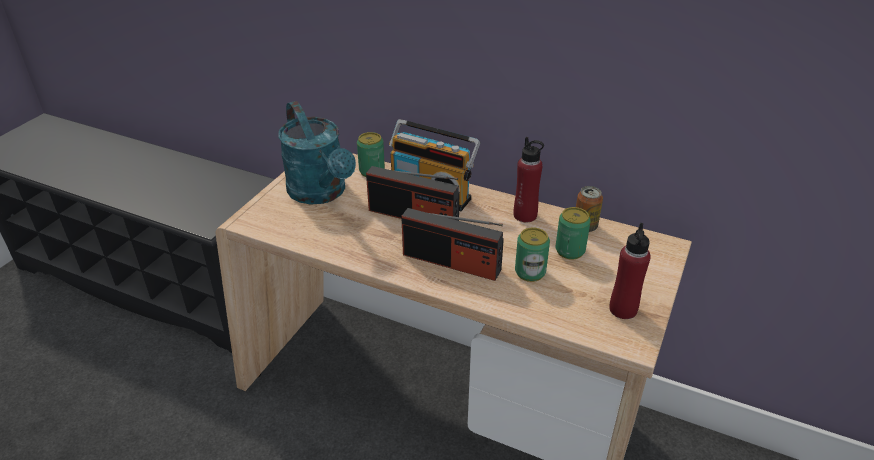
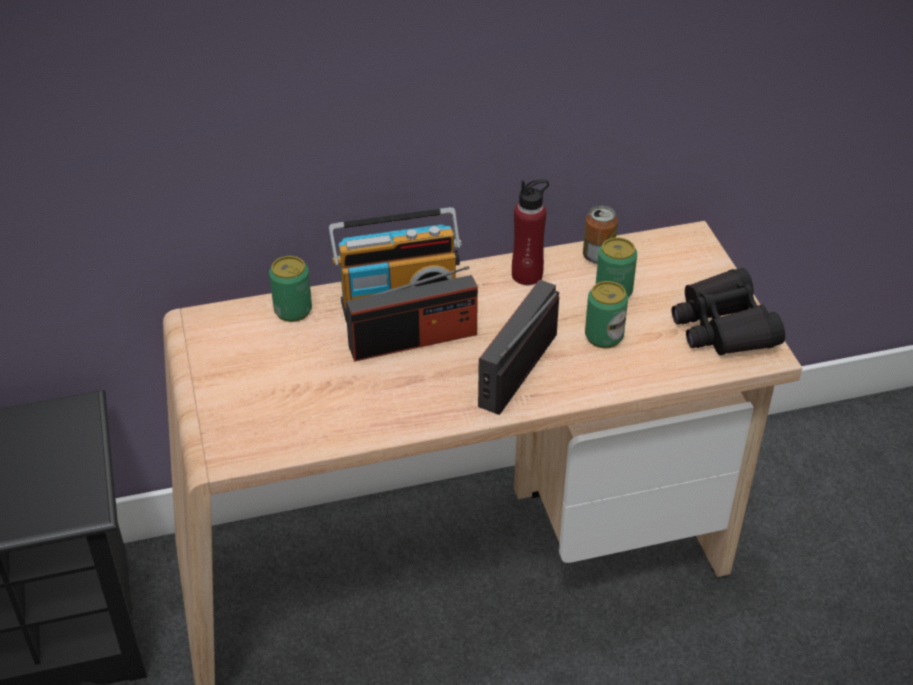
camera: 40 degrees left, 5 degrees up
turquoise watering can [278,101,356,205] -> none
radio [401,208,504,281] -> radio turned 135 degrees clockwise [478,280,559,415]
red bottle [609,223,651,319] -> black binoculars [672,268,785,356]

